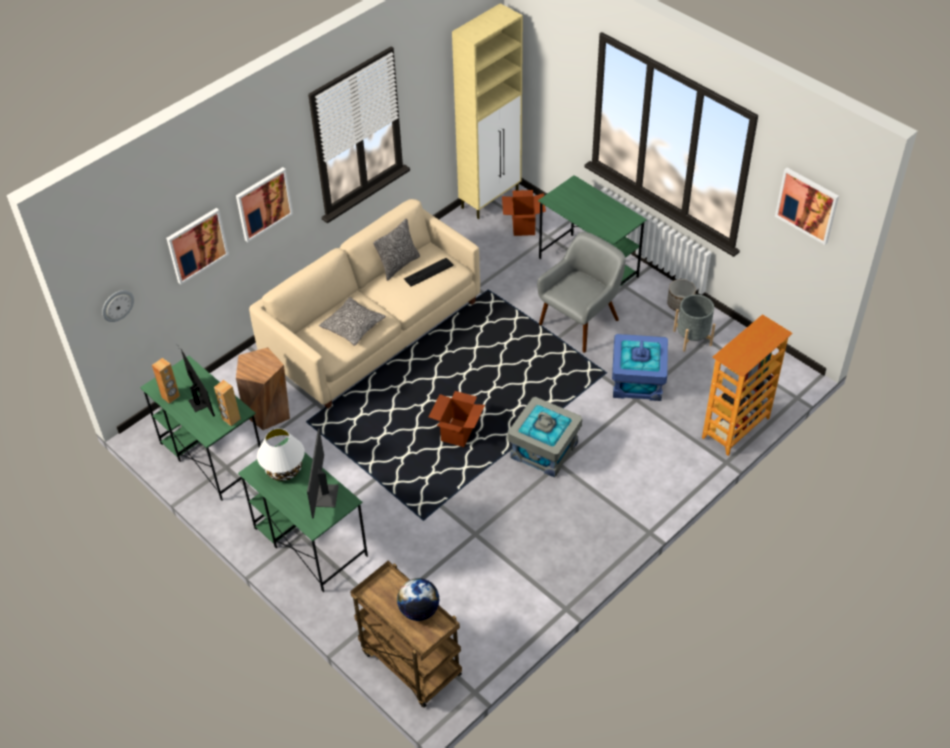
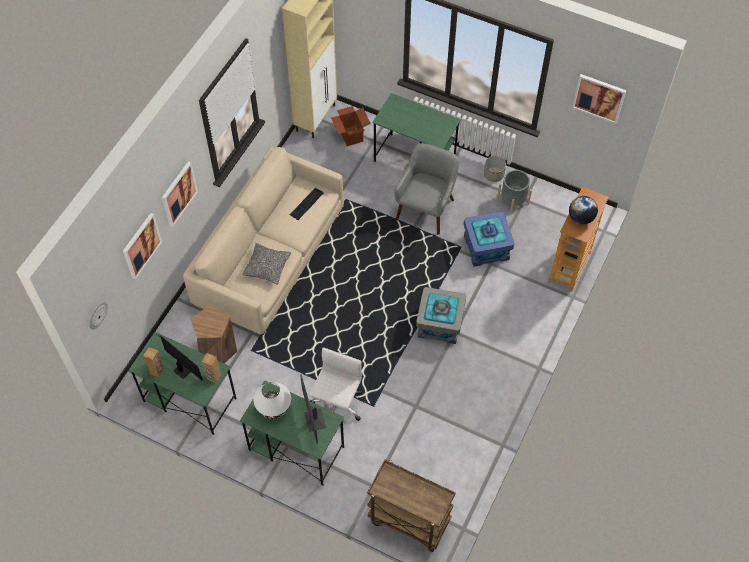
camera: 20 degrees left, 10 degrees up
pillow [373,219,420,281] -> none
globe [397,578,440,621] -> globe moved to [569,196,598,224]
cardboard box [429,391,485,447] -> none
none -> white office chair [309,347,362,421]

